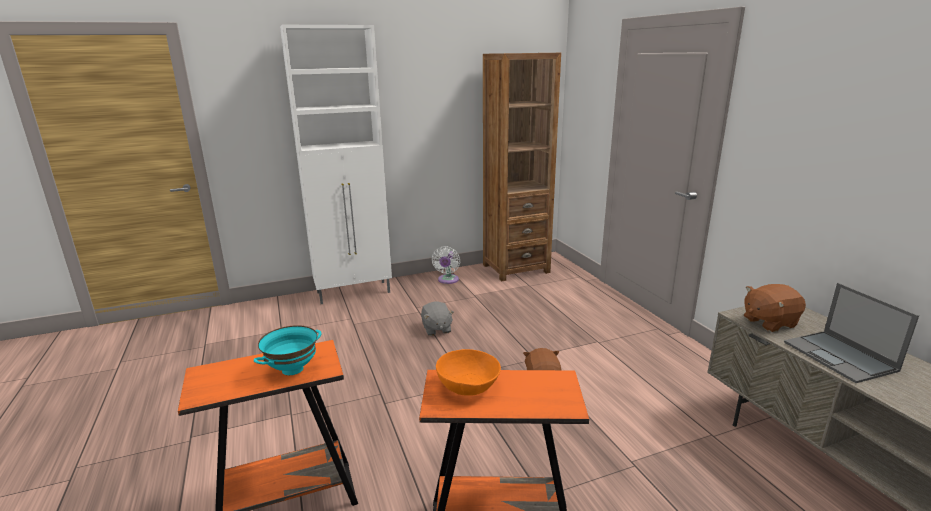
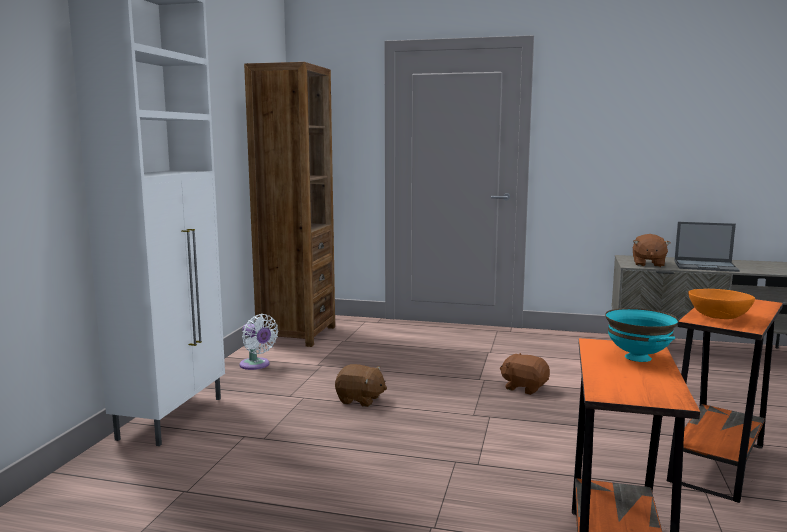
camera: 55 degrees left, 10 degrees down
grey plush toy [421,302,454,336] -> brown plush toy [335,364,387,407]

